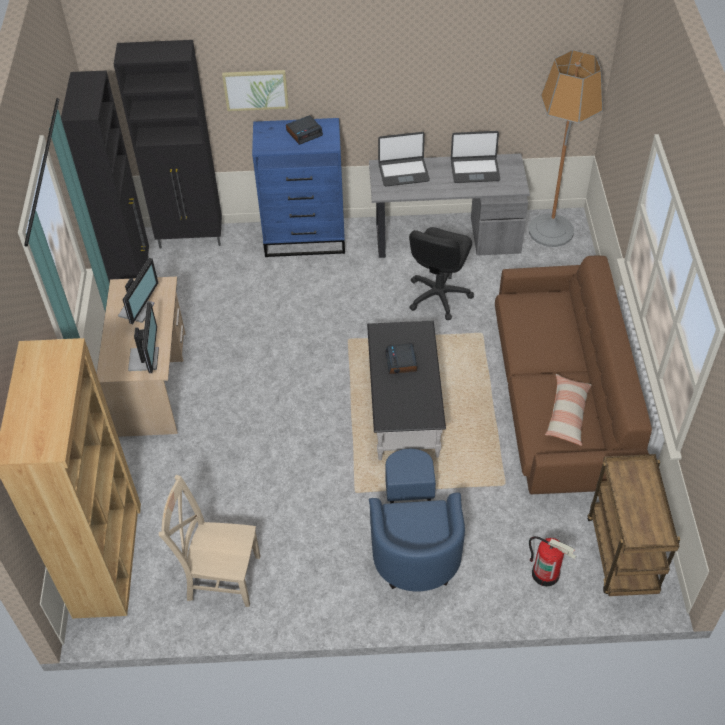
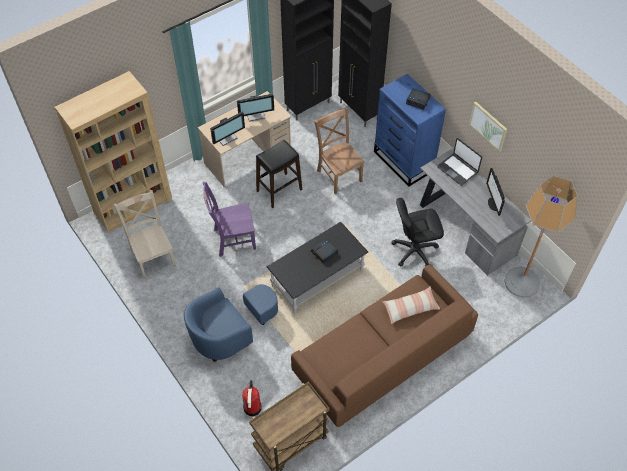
camera: 55 degrees right, 5 degrees up
picture [222,70,289,111] -> picture moved to [469,102,507,152]
laptop [451,131,500,183] -> monitor [486,168,505,216]
pillow [545,374,592,446] -> pillow moved to [382,286,440,324]
none -> purple chair [202,182,256,257]
none -> black stool [256,140,302,208]
none -> brown chair [314,107,364,194]

